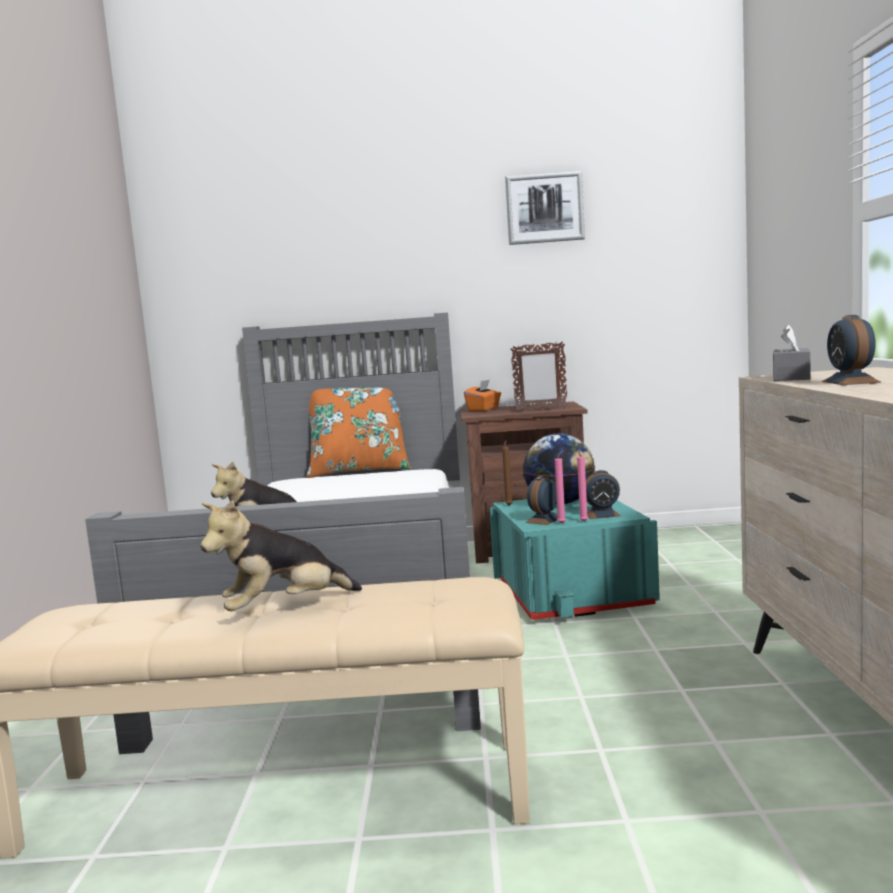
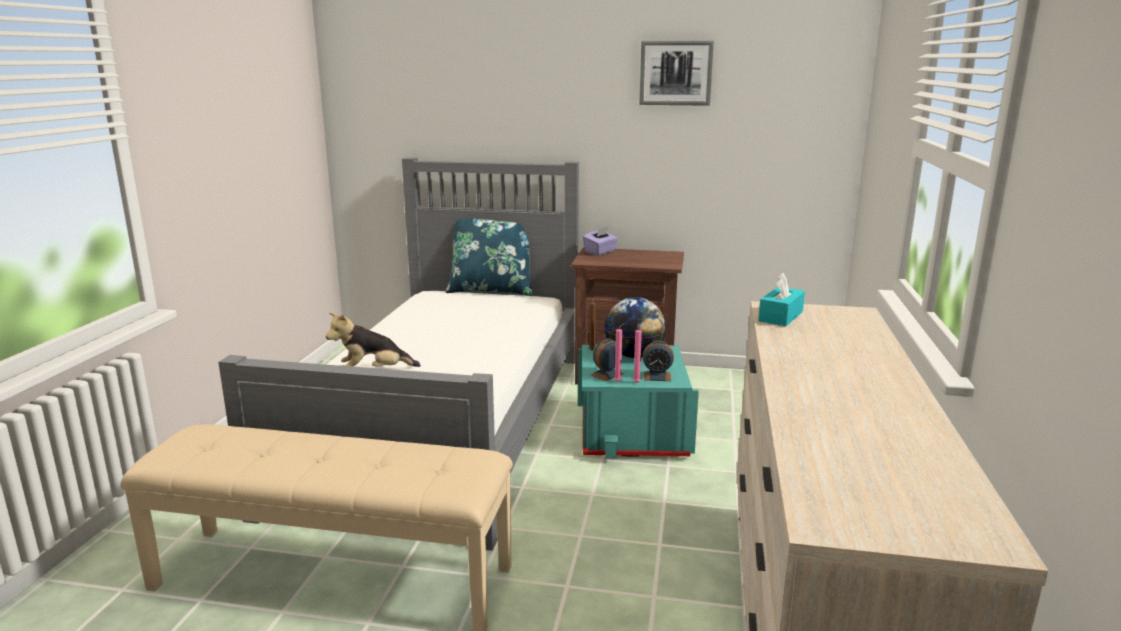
camera: 10 degrees right, 10 degrees up
plush toy [200,500,362,611] -> none
orange pillow [306,387,411,478] -> blue pillow [446,218,533,296]
orange tissue box [464,380,501,411] -> purple tissue box [583,226,618,255]
picture frame [510,342,568,411] -> none
grey tissue box [773,324,811,381] -> turquoise tissue box [758,273,805,326]
alarm clock [822,315,881,385] -> none

